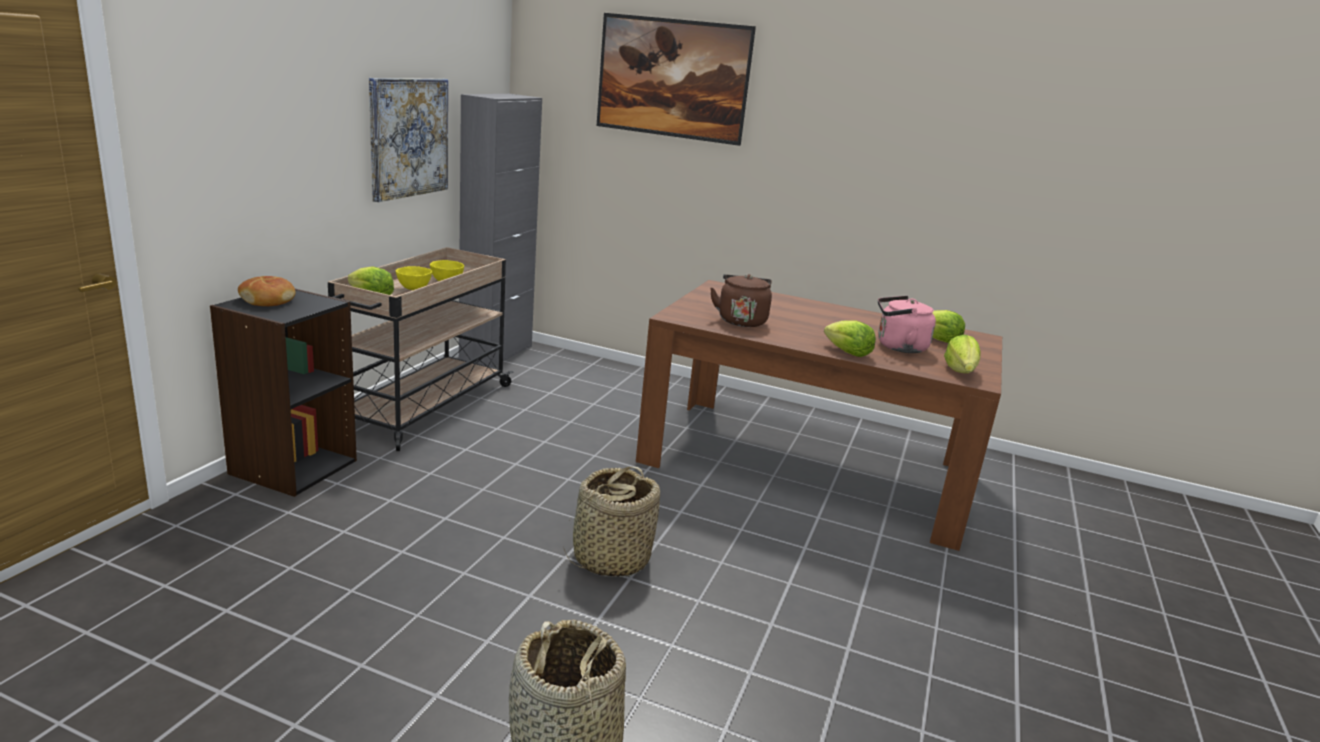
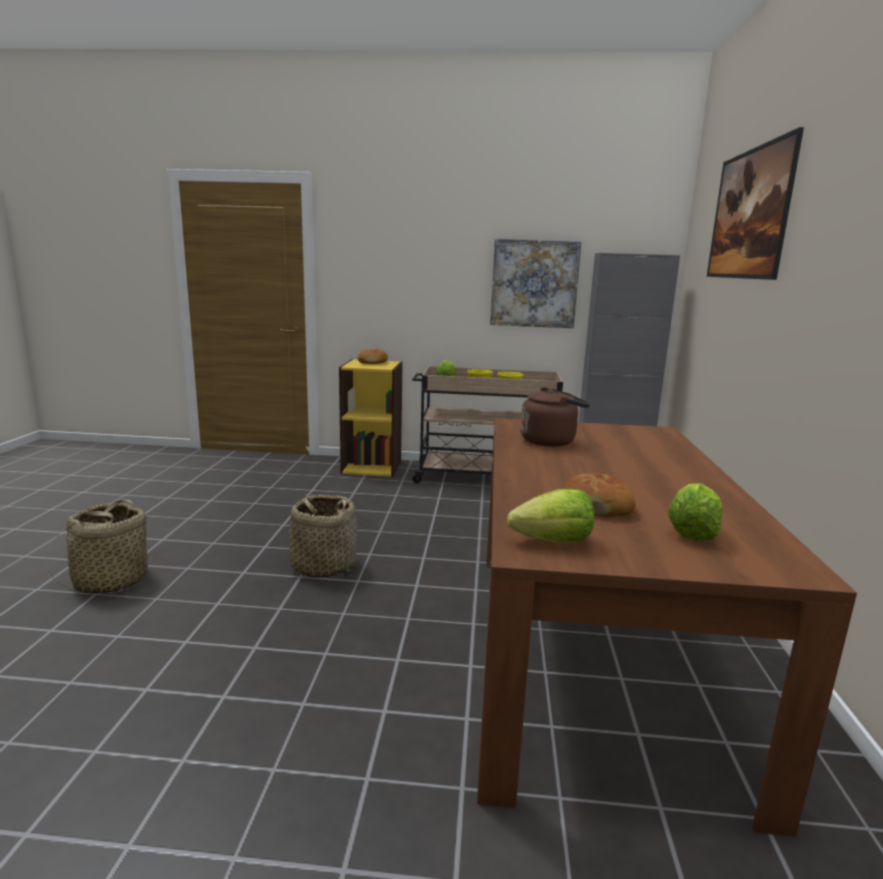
camera: 75 degrees right, 5 degrees down
black bookcase [210,289,357,497] -> yellow bookcase [339,359,403,477]
lettuce [824,320,876,357] -> none
pink kettle [878,296,936,353] -> bread [564,473,636,517]

